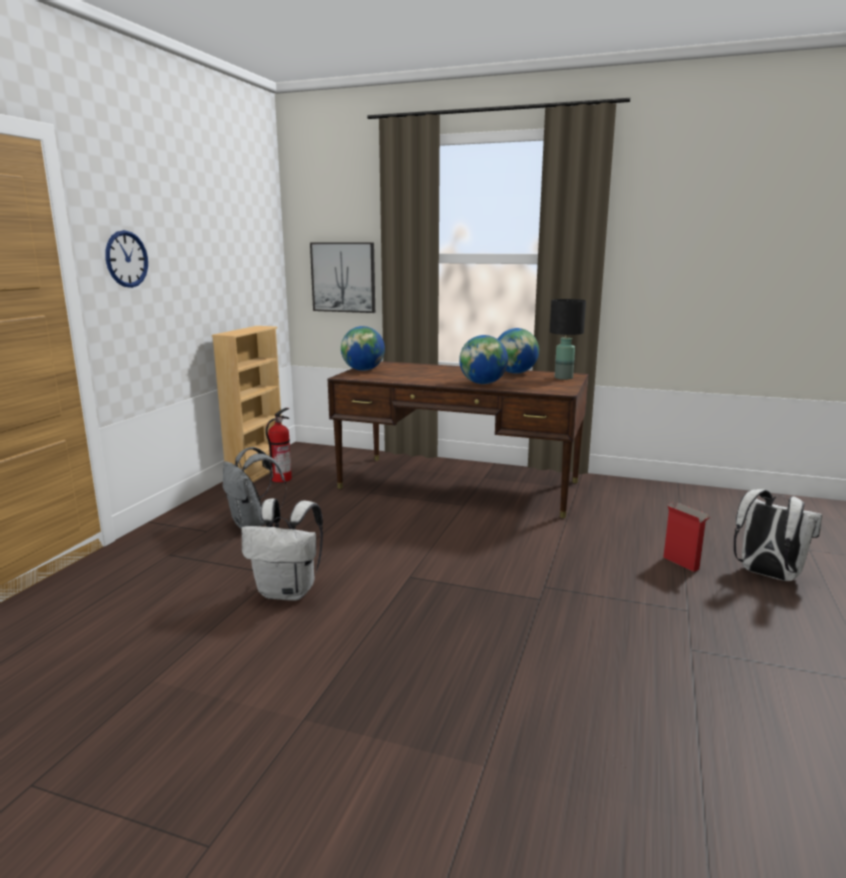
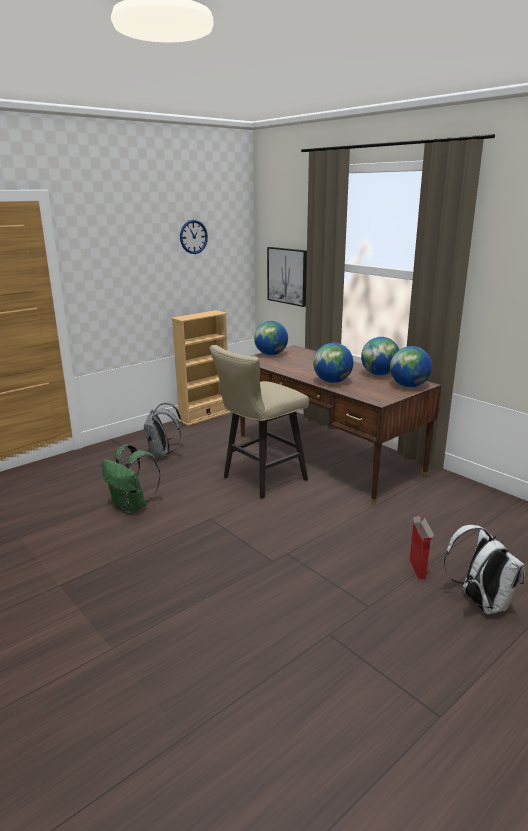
camera: 30 degrees right, 5 degrees up
wall clock [105,230,148,288] -> wall clock moved to [180,220,208,254]
white backpack [241,499,323,601] -> green backpack [103,444,161,514]
fire extinguisher [266,408,292,482] -> none
black table lamp [550,299,586,380] -> globe [390,346,432,387]
none -> beige stool [210,345,309,498]

